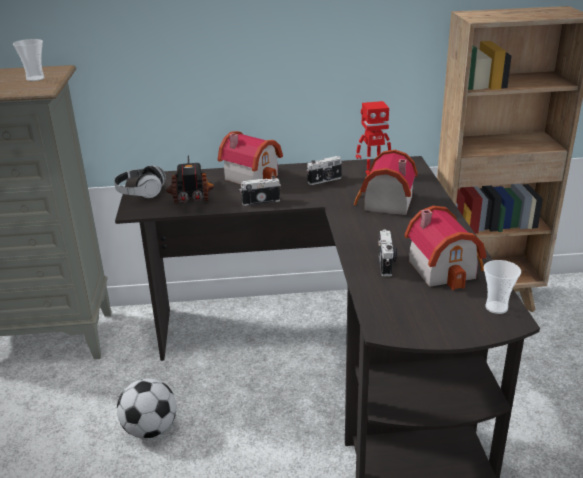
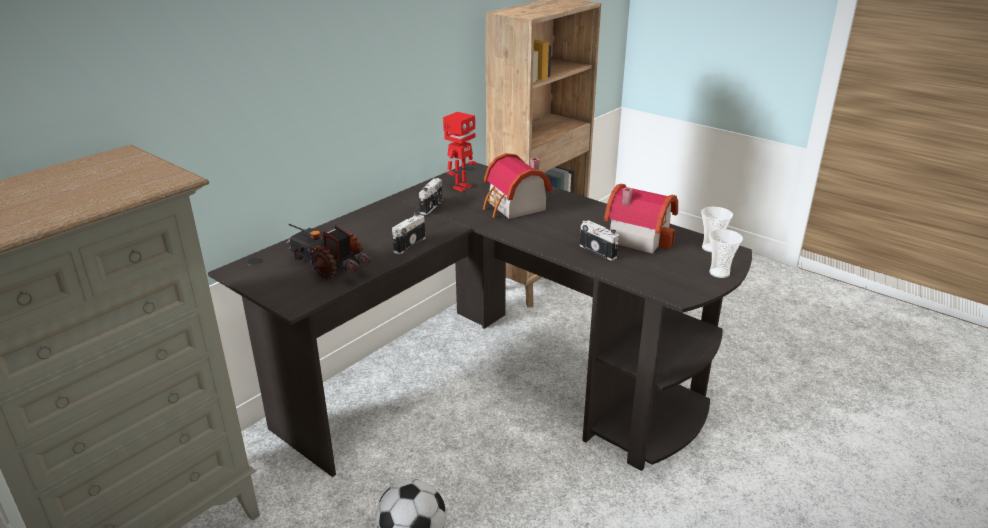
camera: 45 degrees left, 0 degrees up
cup [13,39,45,81] -> cup moved to [709,229,743,278]
headphones [114,165,166,198] -> none
toy house [218,131,283,184] -> none

